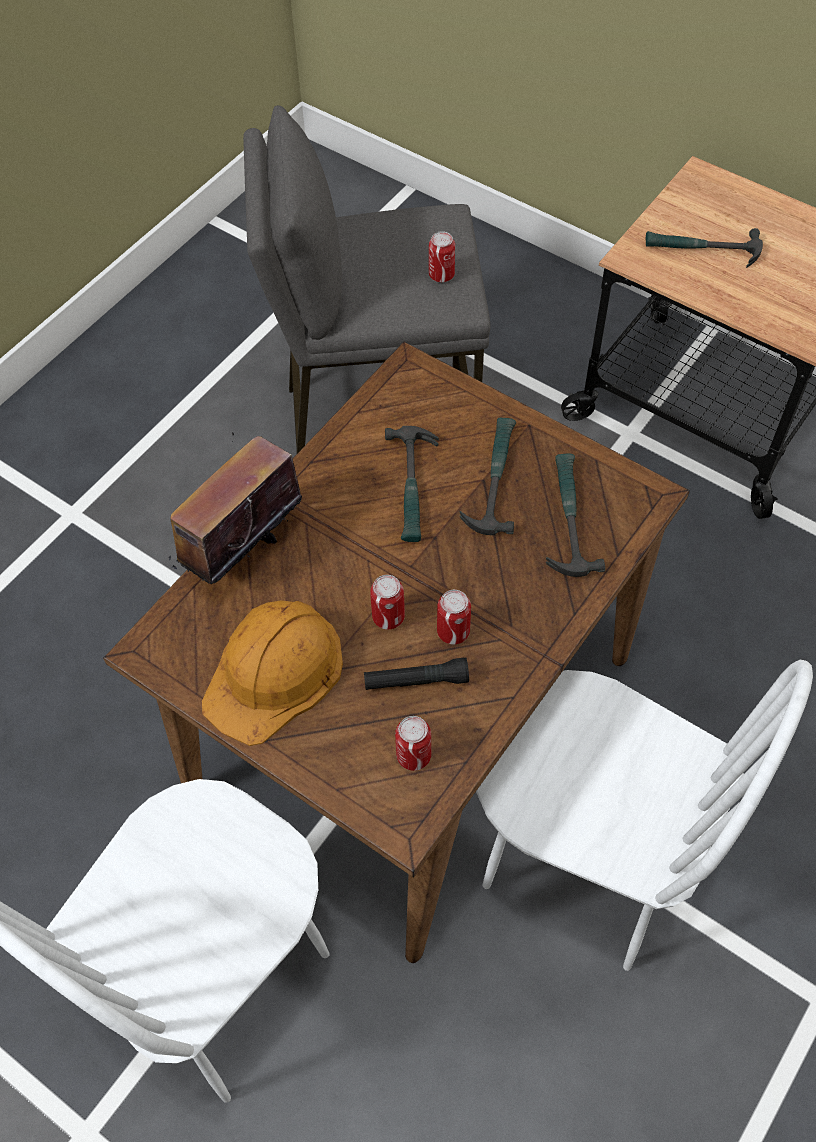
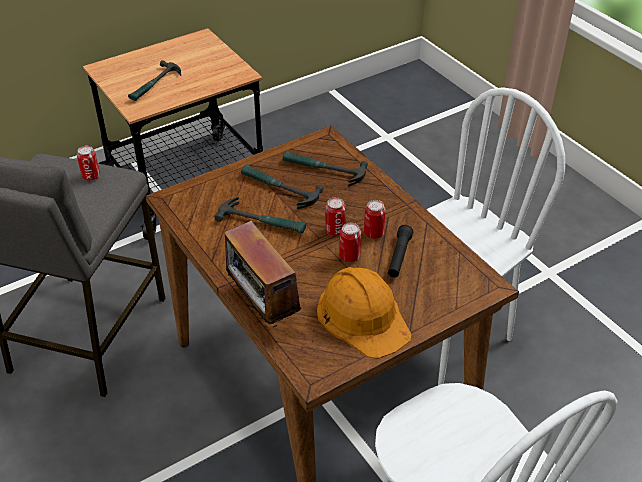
camera: 70 degrees left, 15 degrees down
can [395,716,431,771] -> can moved to [325,197,346,236]

